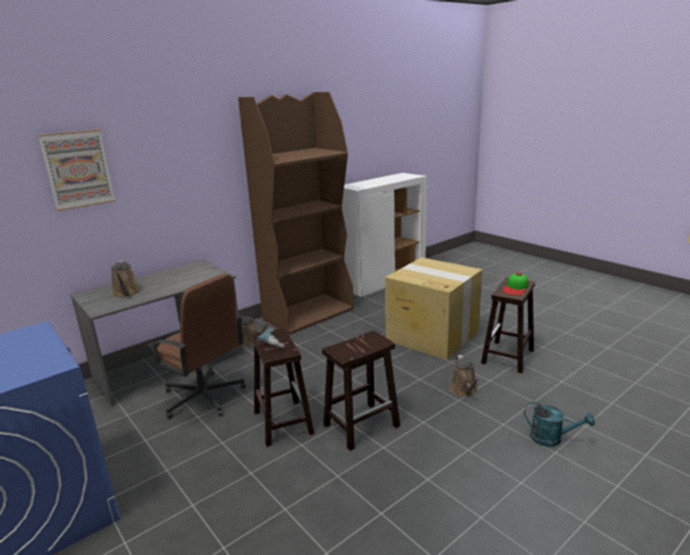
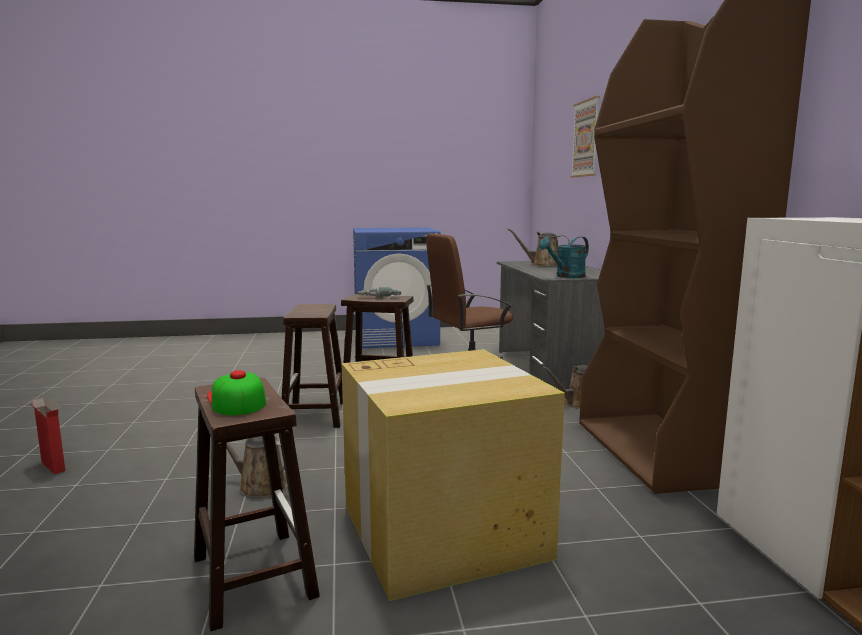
camera: 120 degrees right, 10 degrees down
turquoise watering can [524,402,595,447] -> turquoise watering can moved to [539,237,589,278]
none -> cardboard box [31,398,66,474]

